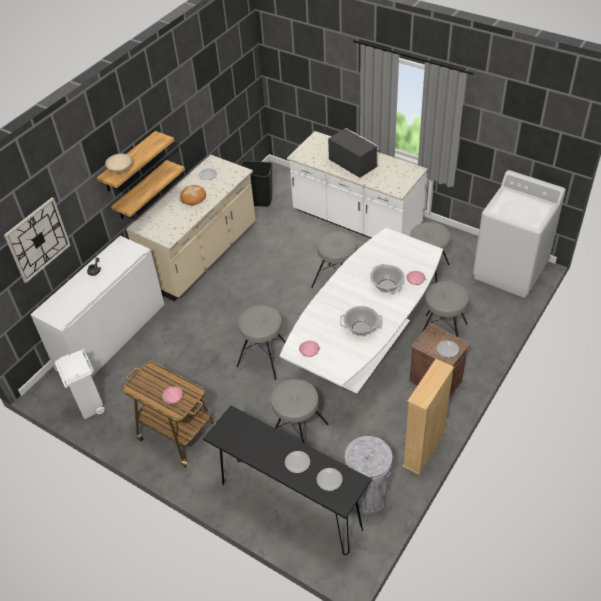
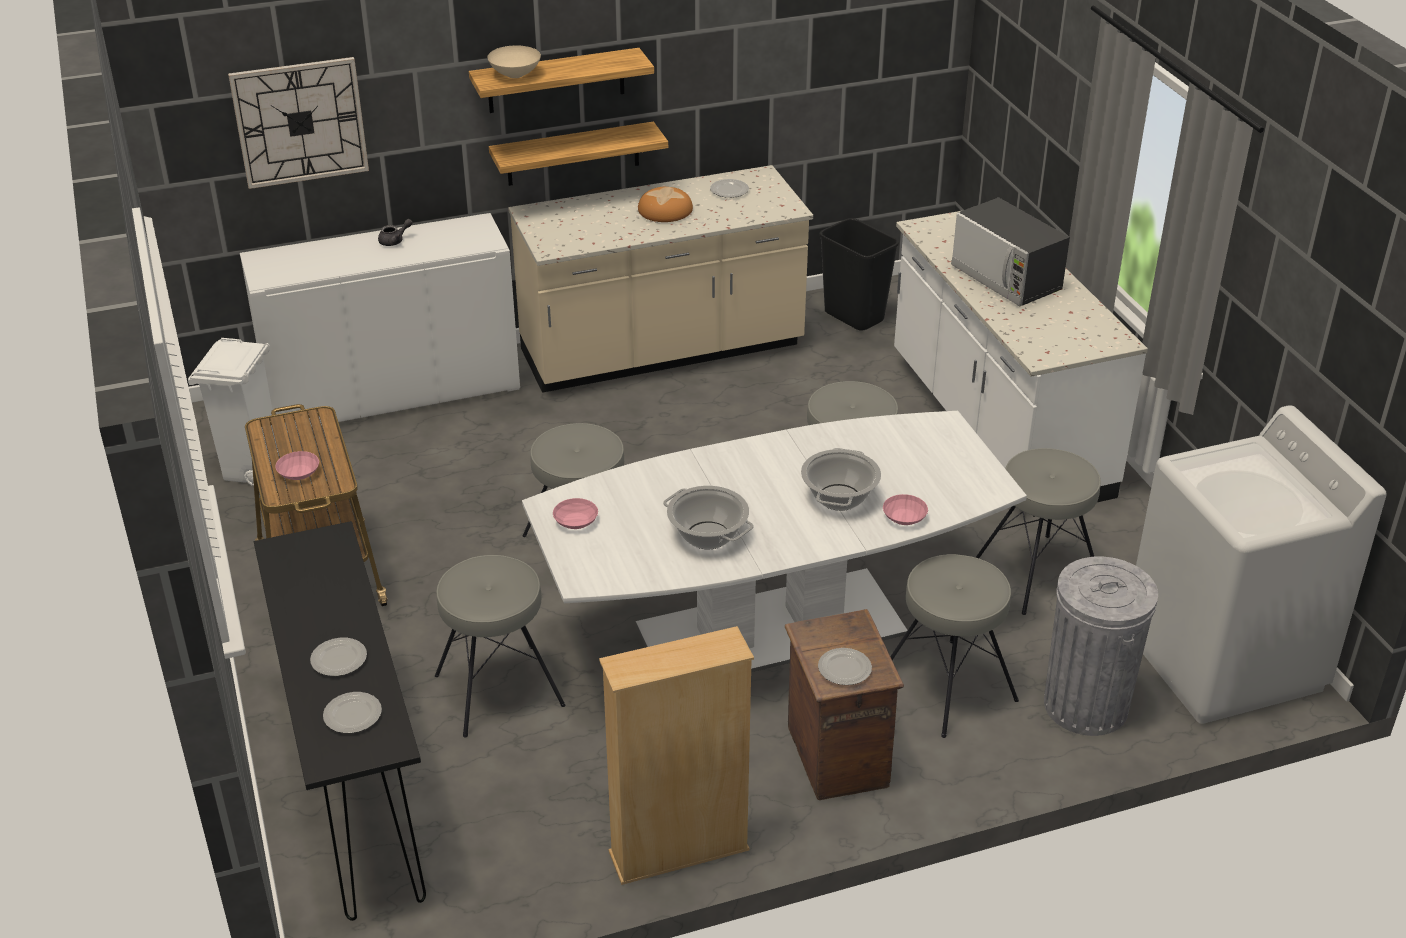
camera: 35 degrees right, 10 degrees down
microwave [328,128,378,178] -> microwave turned 150 degrees clockwise [951,198,1070,306]
grey trash can [345,436,392,514] -> grey trash can moved to [1044,556,1158,736]

